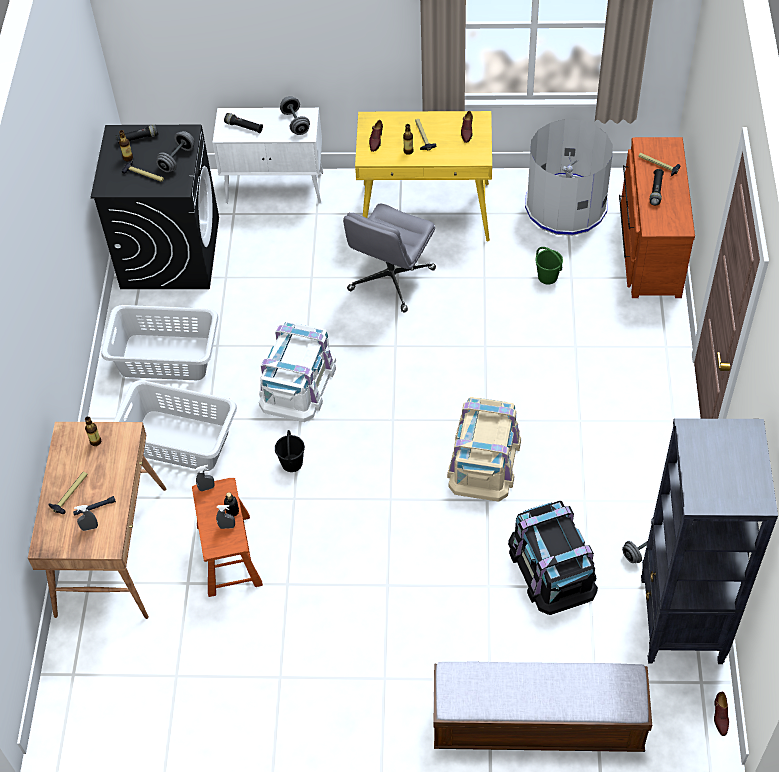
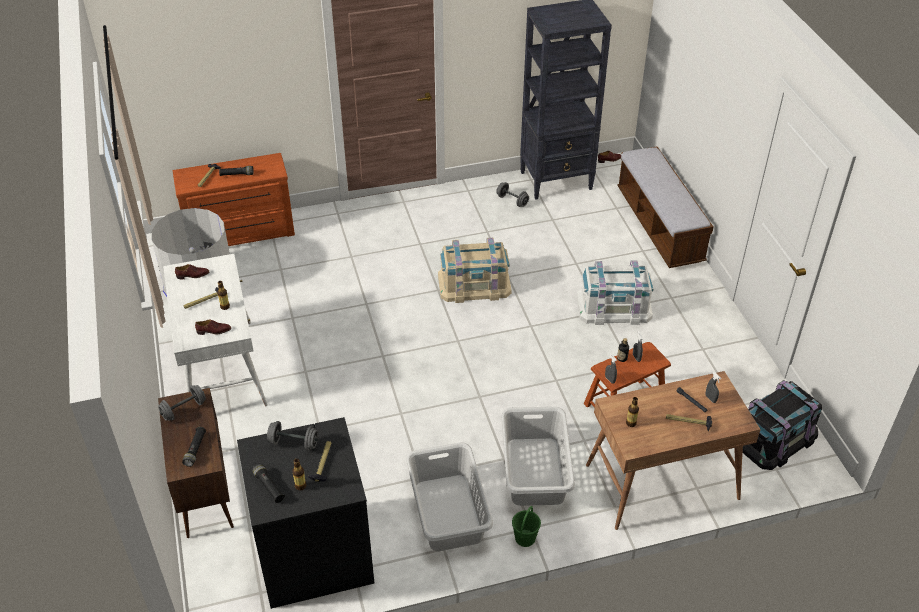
camera: 110 degrees left, 10 degrees down
white cabinet [213,108,323,203] -> brown cabinet [158,388,234,538]
white storage box [259,321,336,422] -> white storage box moved to [577,260,654,325]
black bucket [275,430,305,472] -> none
grey office chair [343,204,436,312] -> none
yellow desk [355,111,492,241] -> white desk [163,254,268,406]
black storage box [508,501,598,615] -> black storage box moved to [742,380,822,470]
green bucket [535,247,563,285] -> green bucket moved to [512,506,541,547]

